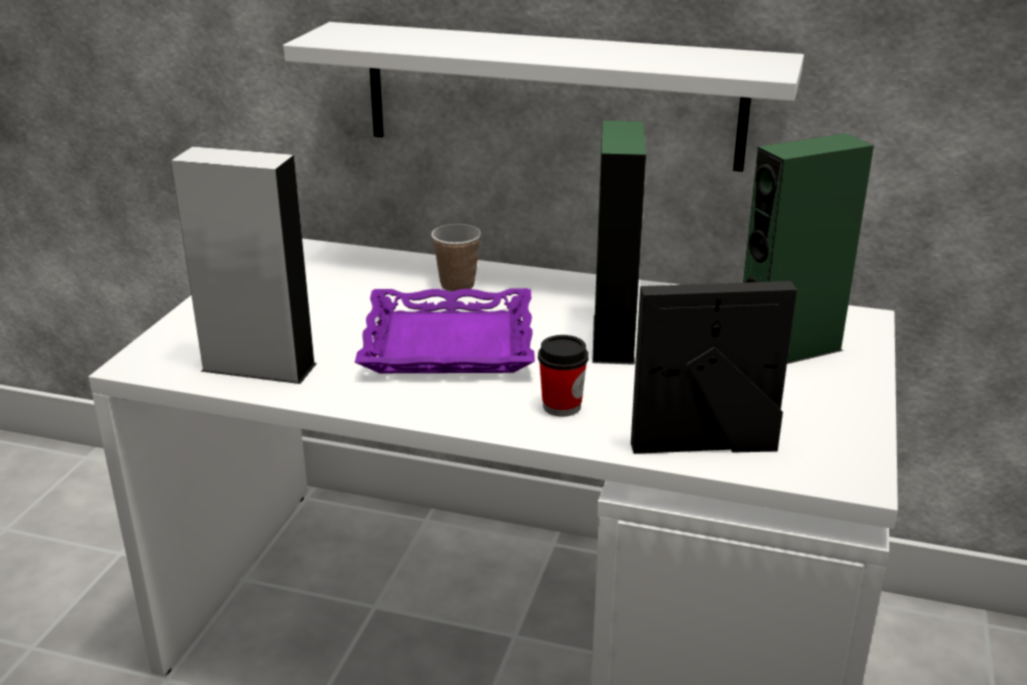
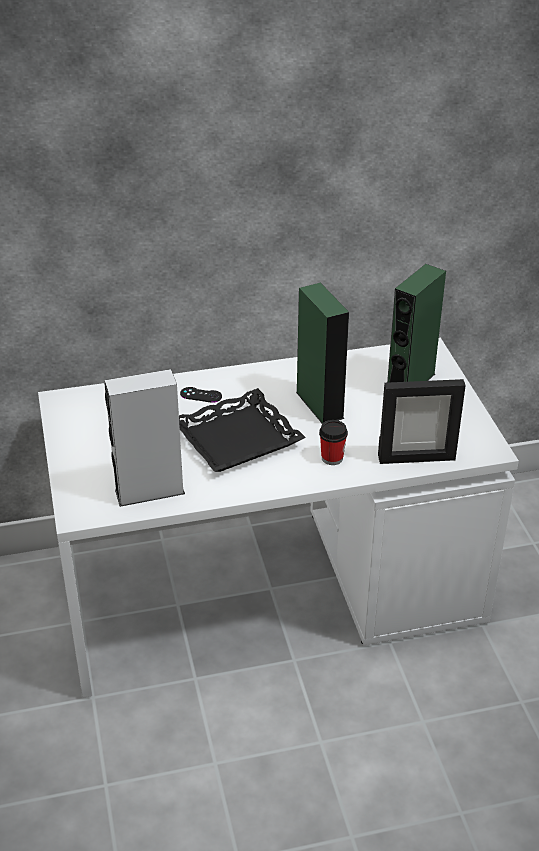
camera: 30 degrees left, 10 degrees up
white shelf [283,22,804,172] -> none
purple tray [355,288,535,373] -> black tray [179,388,306,472]
cup [431,224,481,292] -> black game controller [180,387,222,403]
picture frame [631,281,797,454] -> picture frame turned 150 degrees counterclockwise [378,379,466,464]

